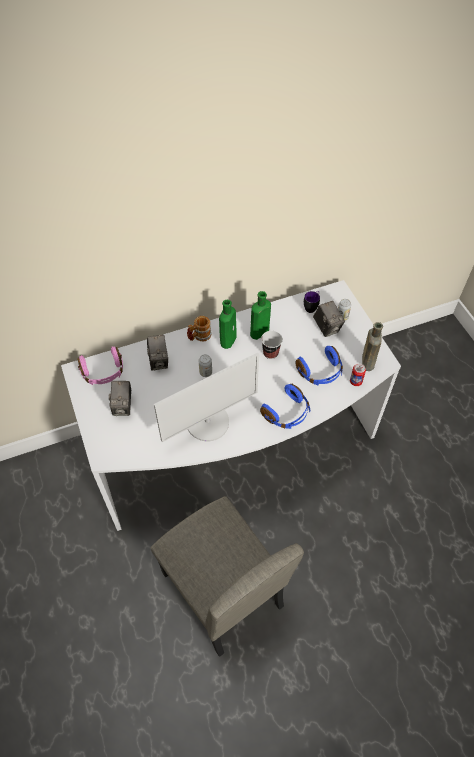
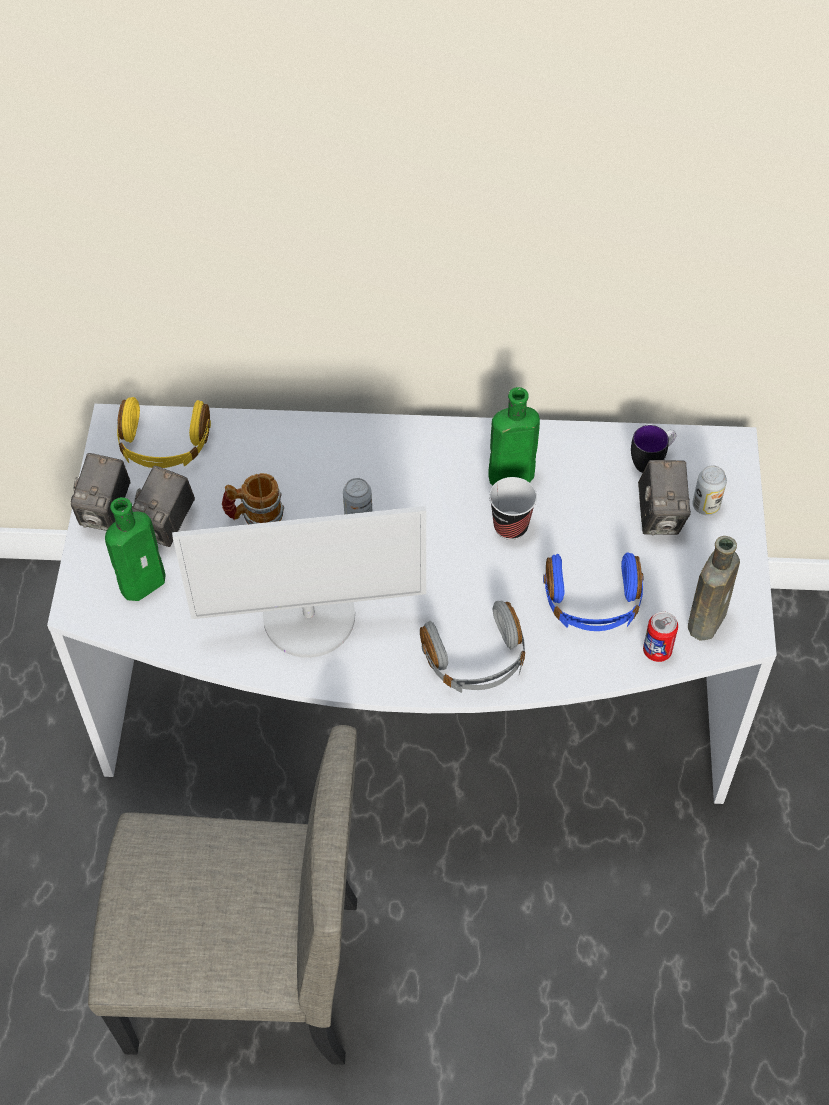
camera: 25 degrees right, 0 degrees up
pink headphones [77,347,123,385] -> yellow headphones [117,397,211,468]
camera [147,335,168,370] -> camera moved to [71,453,131,531]
beige chair [150,496,304,657] -> beige chair turned 75 degrees counterclockwise [88,725,357,1065]
mug [187,316,212,342] -> mug moved to [222,473,284,524]
green bottle [219,300,237,349] -> green bottle moved to [105,497,171,601]
blue headphones [260,384,310,429] -> grey headphones [420,601,525,693]

